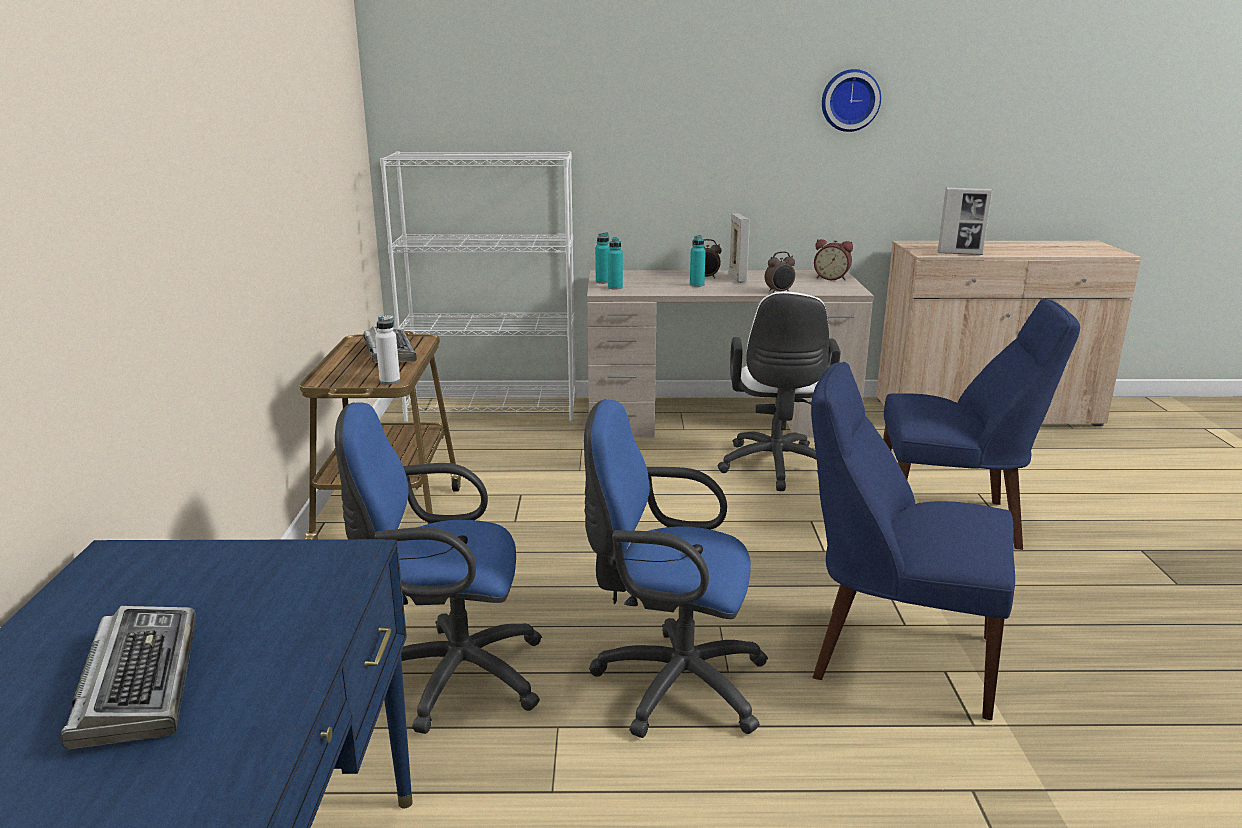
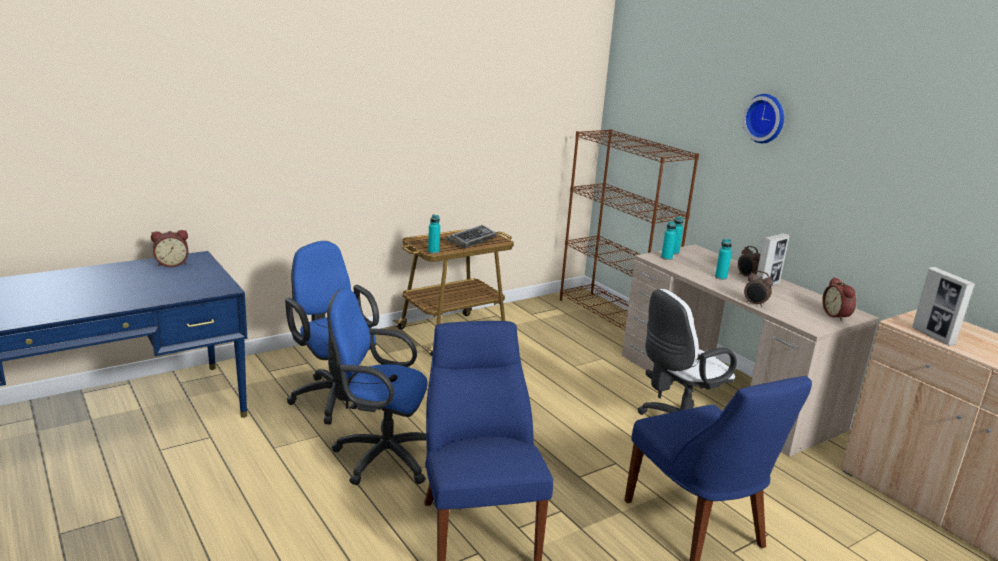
camera: 55 degrees right, 0 degrees up
keyboard [60,606,196,749] -> none
white bottle [375,315,400,385] -> turquoise bottle [428,214,440,254]
white bookcase [380,151,576,422] -> brown bookcase [560,129,699,330]
blue office chair [584,399,768,738] -> blue office chair turned 60 degrees counterclockwise [327,289,427,485]
wall clock [822,69,881,132] -> wall clock moved to [742,94,784,143]
none -> alarm clock [151,230,188,267]

